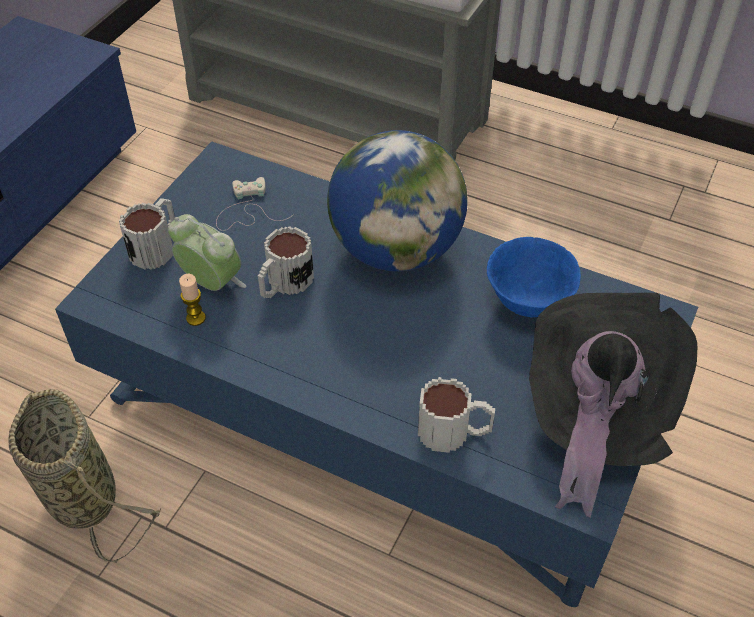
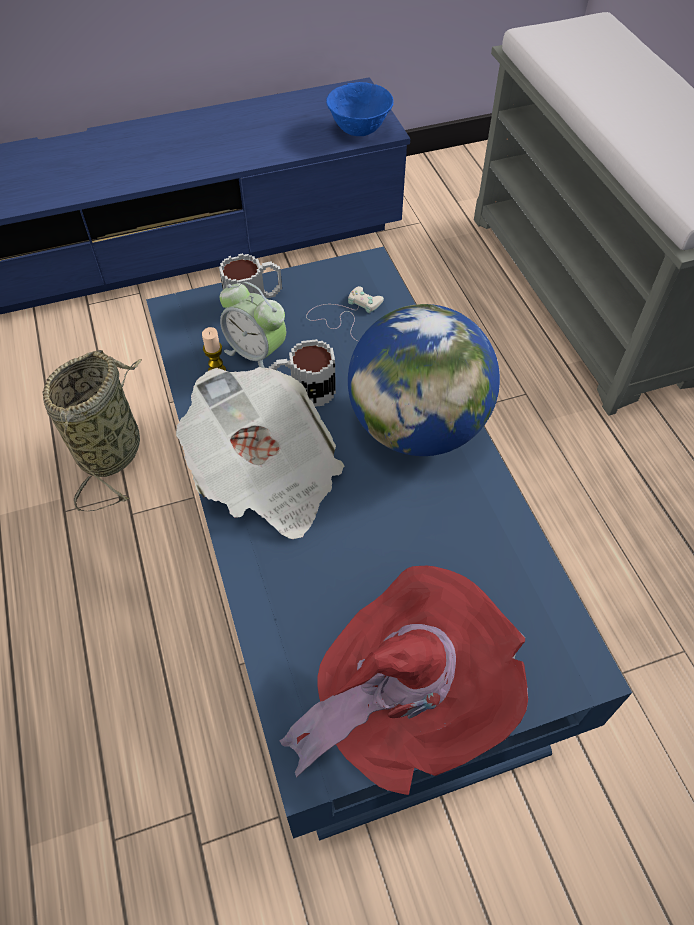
camera: 45 degrees right, 5 degrees up
alarm clock [168,214,247,291] -> alarm clock turned 135 degrees clockwise [220,282,286,368]
mug [418,377,495,453] -> none
blue bowl [487,237,581,317] -> blue bowl moved to [326,82,394,136]
black hat [529,293,697,517] -> red hat [279,566,528,795]
none -> newspaper [176,367,344,539]

